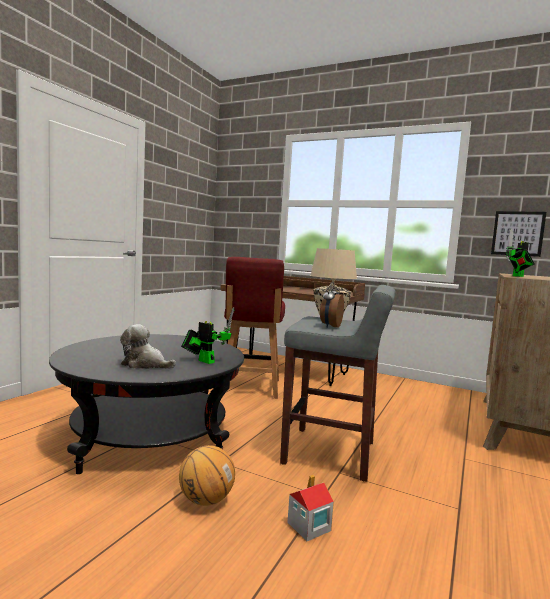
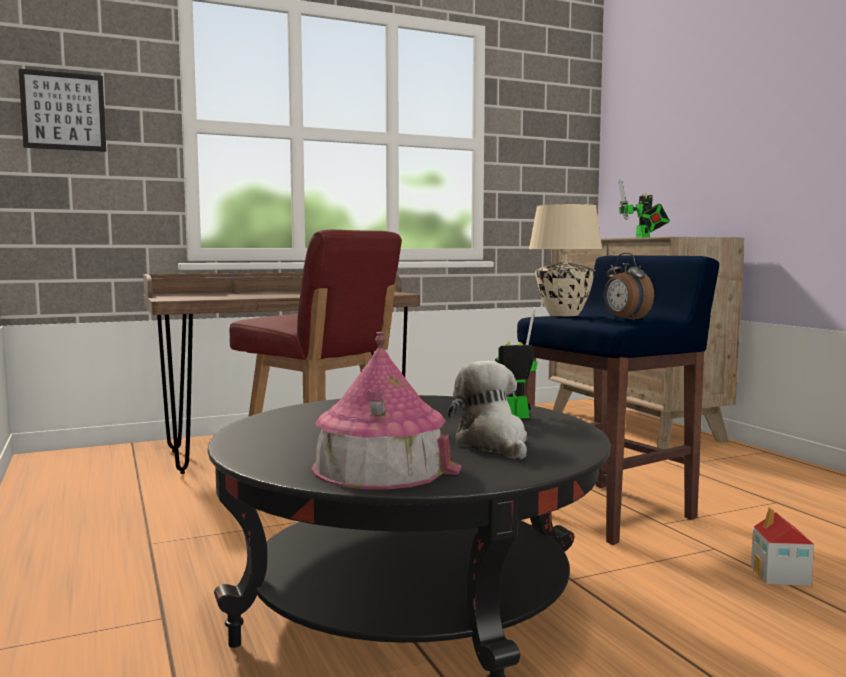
camera: 50 degrees left, 0 degrees up
plush toy [120,324,176,369] -> plush toy turned 105 degrees clockwise [448,361,527,459]
basketball [179,445,235,506] -> none
grey stool [280,285,395,482] -> blue stool [517,255,719,545]
picture [491,211,546,257] -> picture moved to [19,69,106,152]
none -> toy house [312,332,462,489]

